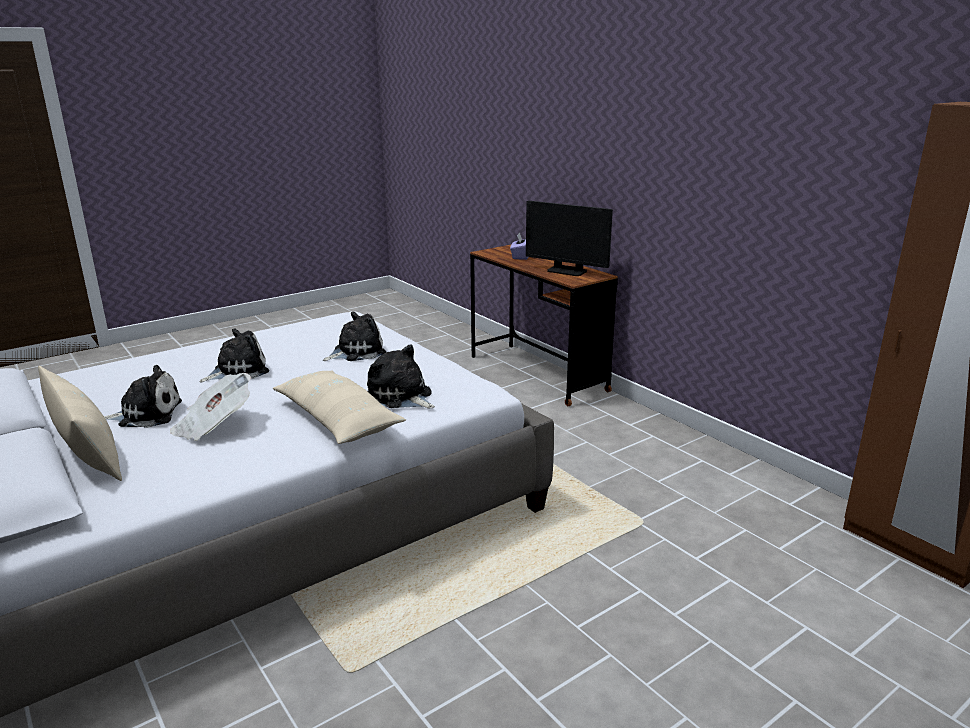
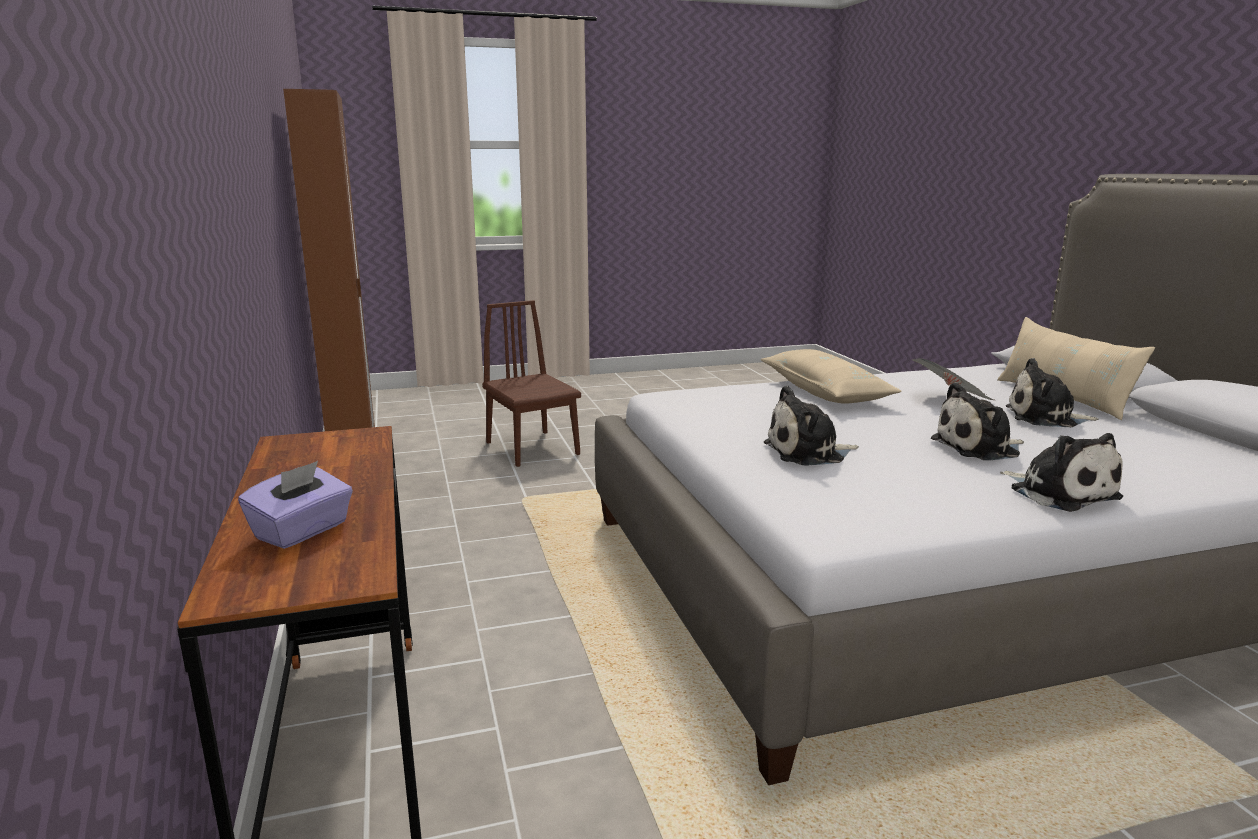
camera: 160 degrees left, 5 degrees down
plush toy [367,345,435,408] -> plush toy moved to [1000,433,1123,512]
monitor [526,201,613,276] -> none
none -> brown chair [482,300,581,467]

